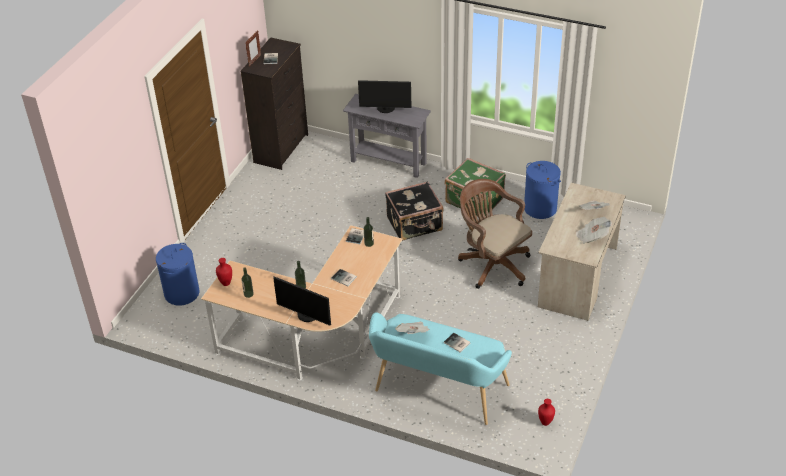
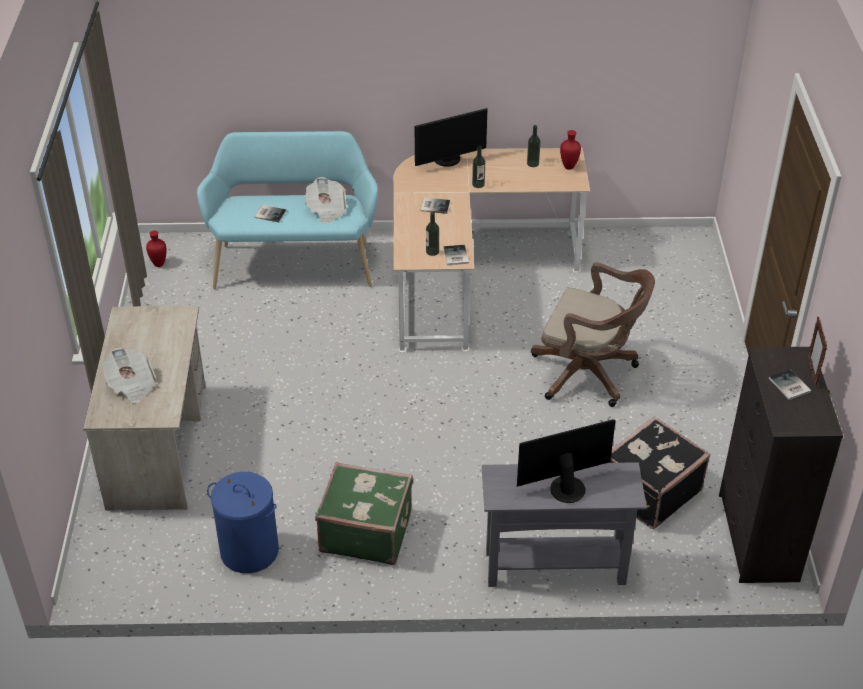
camera: 155 degrees right, 0 degrees up
blue laundry basket [156,243,199,306] -> none
monitor [273,276,331,326] -> monitor turned 150 degrees clockwise [415,108,487,167]
black suitcase [385,181,443,241] -> black suitcase moved to [609,416,710,529]
brown office chair [458,179,532,289] -> brown office chair moved to [531,262,655,407]
newspaper [575,217,612,244] -> none

